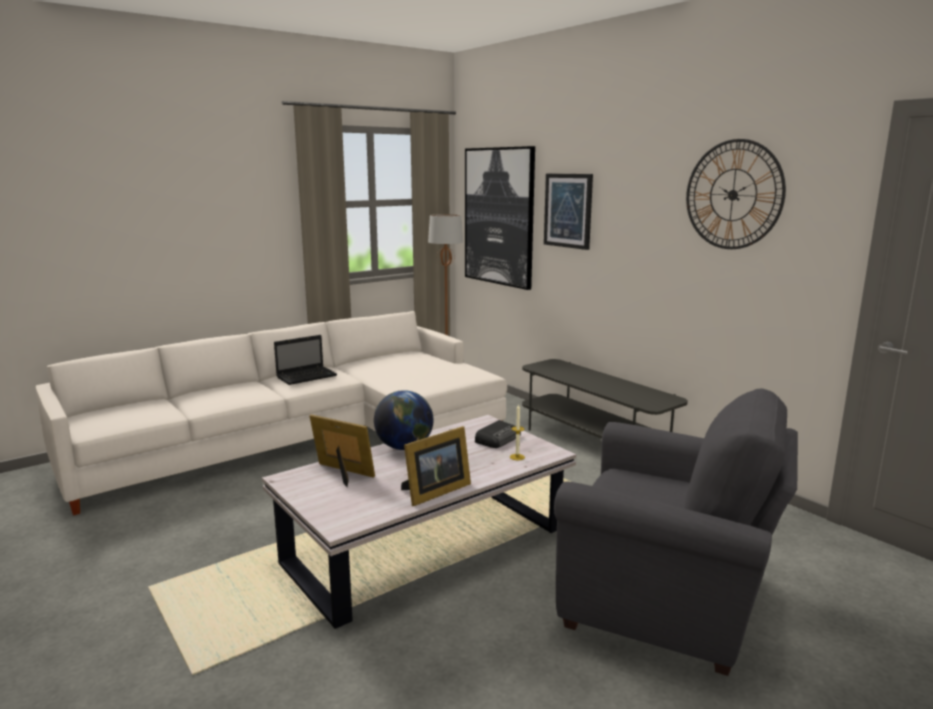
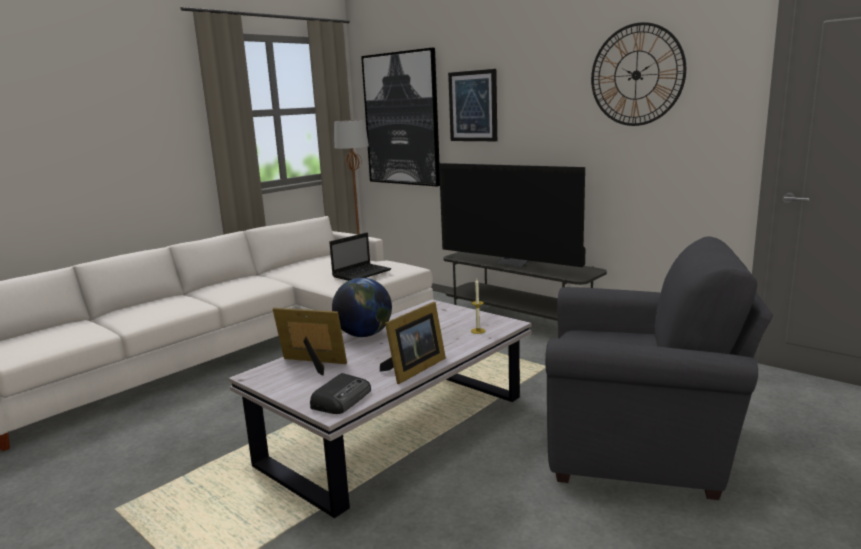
camera: 10 degrees left, 0 degrees up
laptop [274,335,337,385] -> laptop moved to [329,233,391,281]
radio [475,420,521,448] -> radio moved to [310,373,371,414]
none -> television [439,163,585,267]

